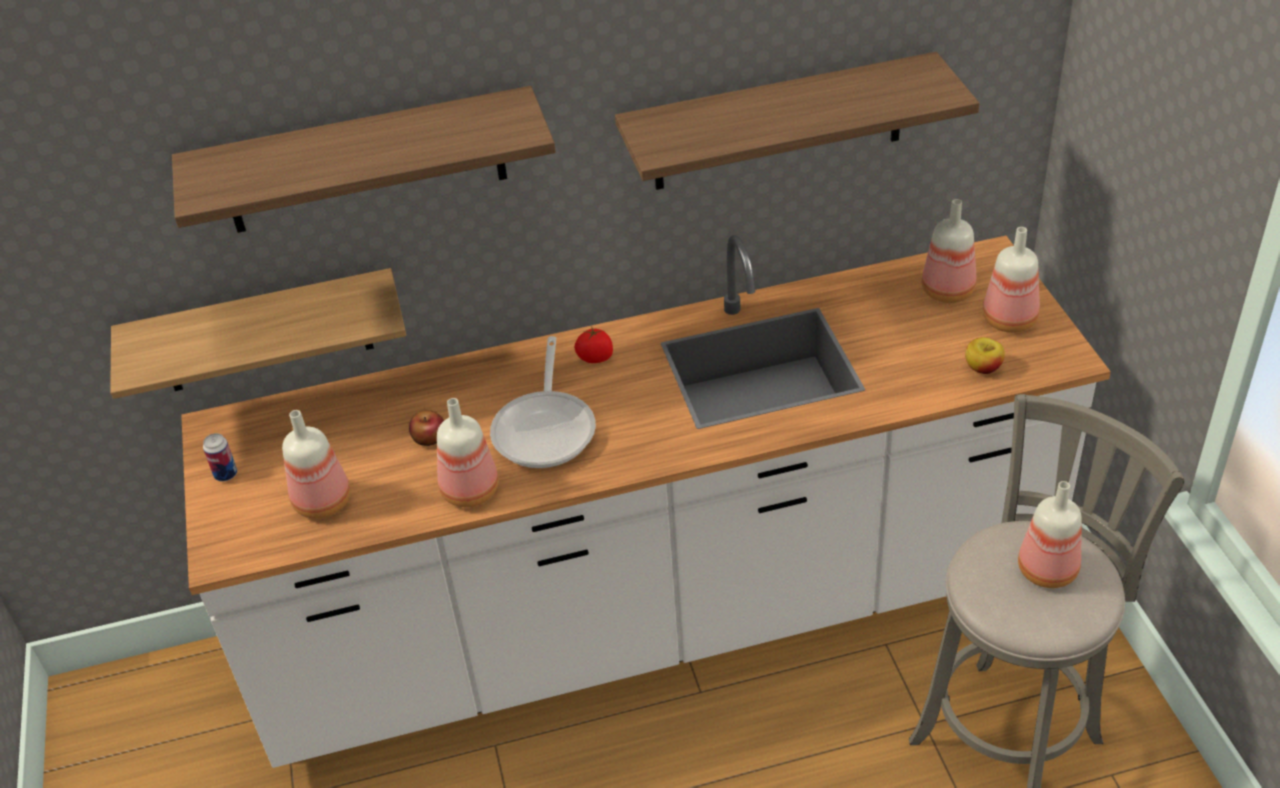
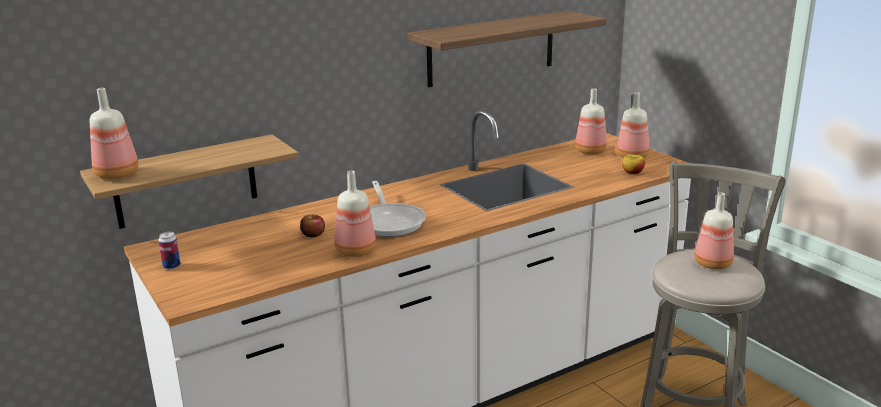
camera: 20 degrees left, 20 degrees down
shelf [172,86,556,233] -> none
bottle [282,410,351,519] -> bottle moved to [90,88,139,179]
tomato [574,326,613,363] -> none

